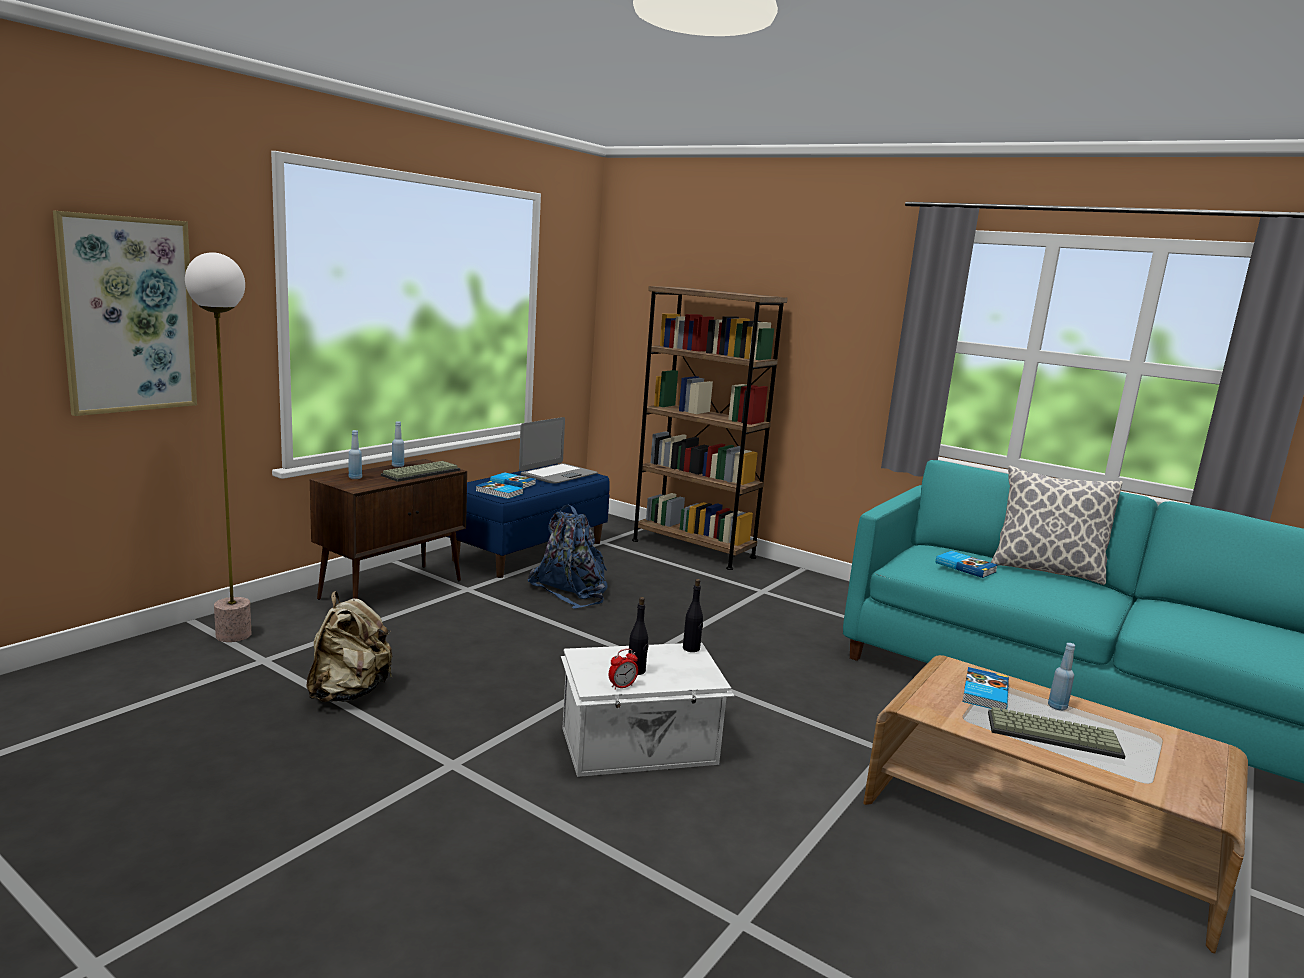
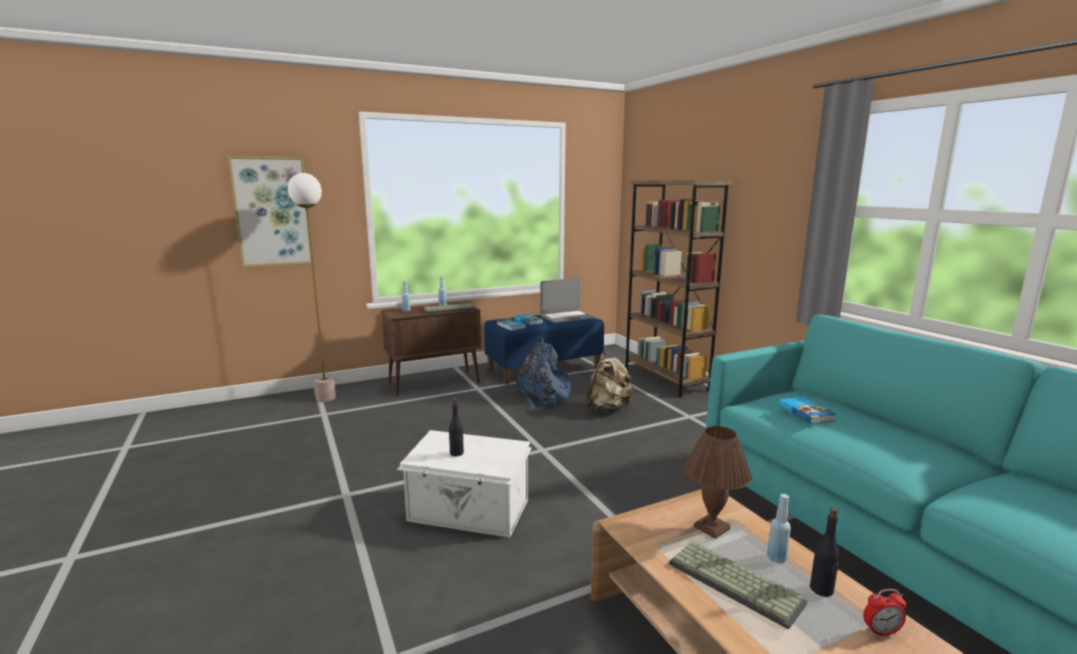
camera: 30 degrees right, 0 degrees up
beige backpack [306,591,393,702] -> beige backpack moved to [586,352,632,412]
alarm clock [609,649,638,690] -> alarm clock moved to [863,589,906,636]
black bottle [683,579,703,652] -> black bottle moved to [810,507,839,597]
book [962,667,1009,711] -> brown table lamp [684,426,752,539]
pillow [991,466,1123,585] -> none

